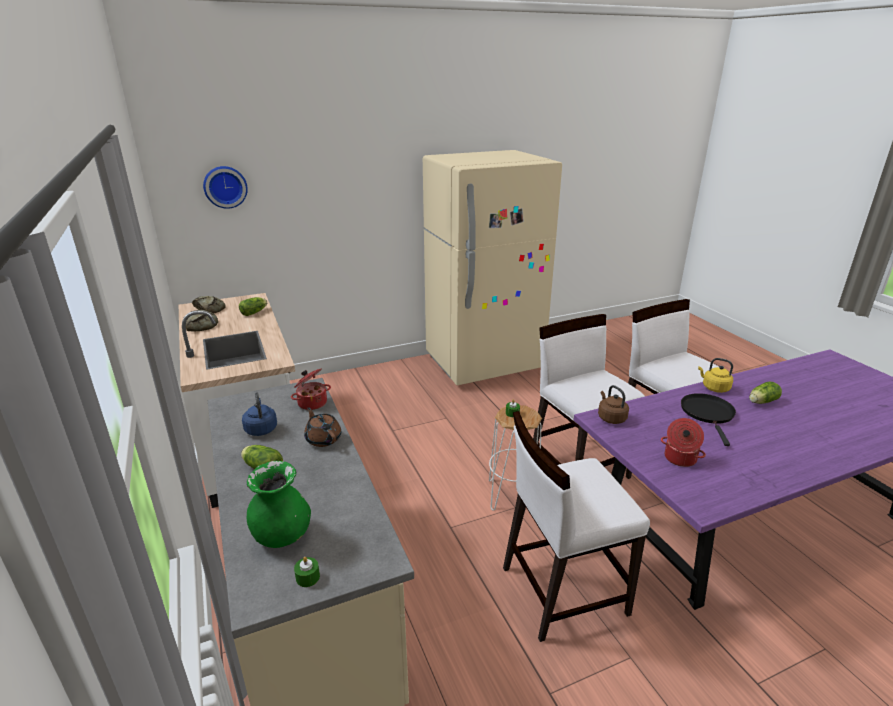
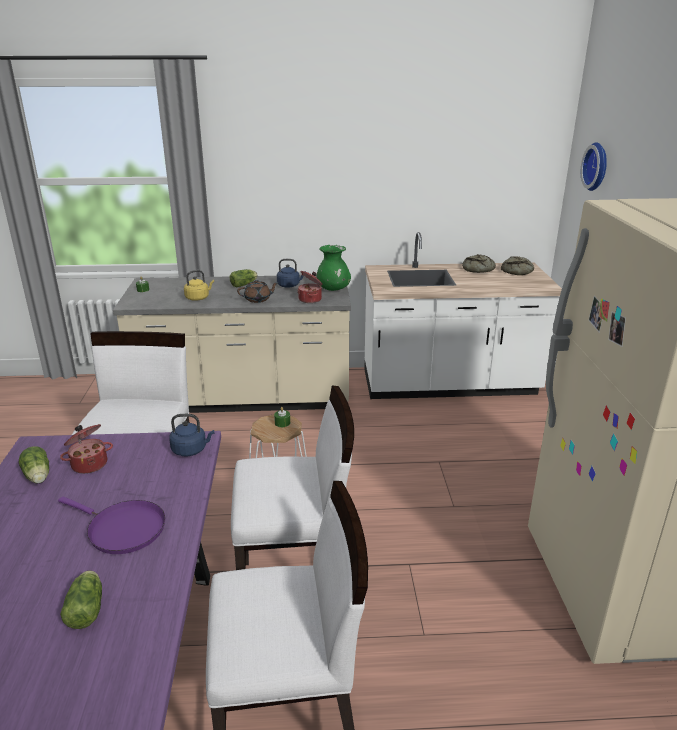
camera: 110 degrees right, 0 degrees up
lettuce [239,297,267,316] -> lettuce moved to [19,446,49,483]
green vase [247,461,311,548] -> green vase moved to [316,245,351,291]
brown kettle [598,385,629,424] -> blue kettle [169,414,215,456]
black frying pan [681,393,736,446] -> purple frying pan [58,497,165,554]
yellow kettle [698,358,733,393] -> yellow kettle moved to [184,270,214,301]

